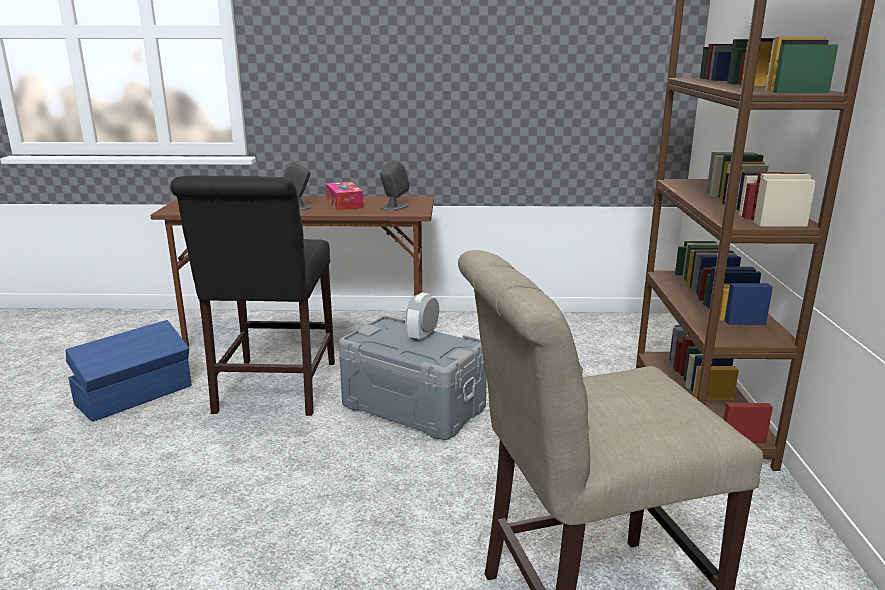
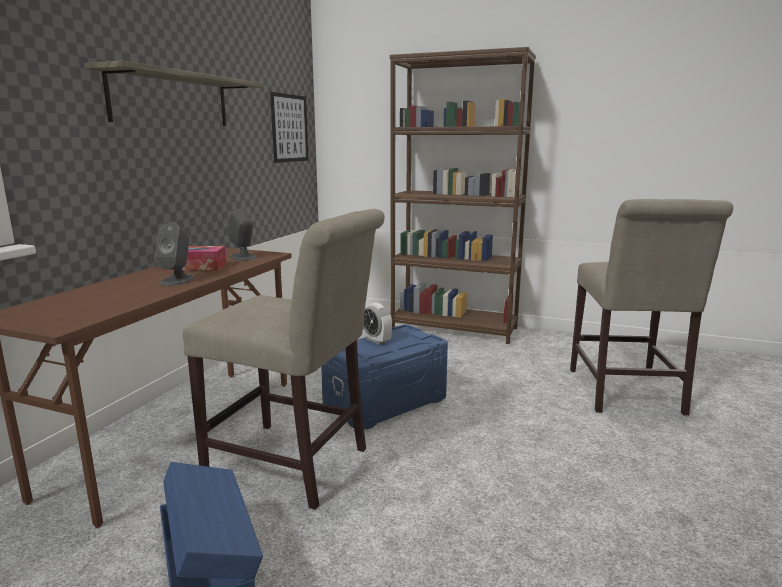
camera: 70 degrees left, 5 degrees down
black chair [170,175,335,416] -> beige chair [183,209,385,510]
grey storage box [339,316,487,440] -> blue storage box [321,324,448,429]
none -> shelf [84,60,263,126]
none -> picture [270,92,309,163]

